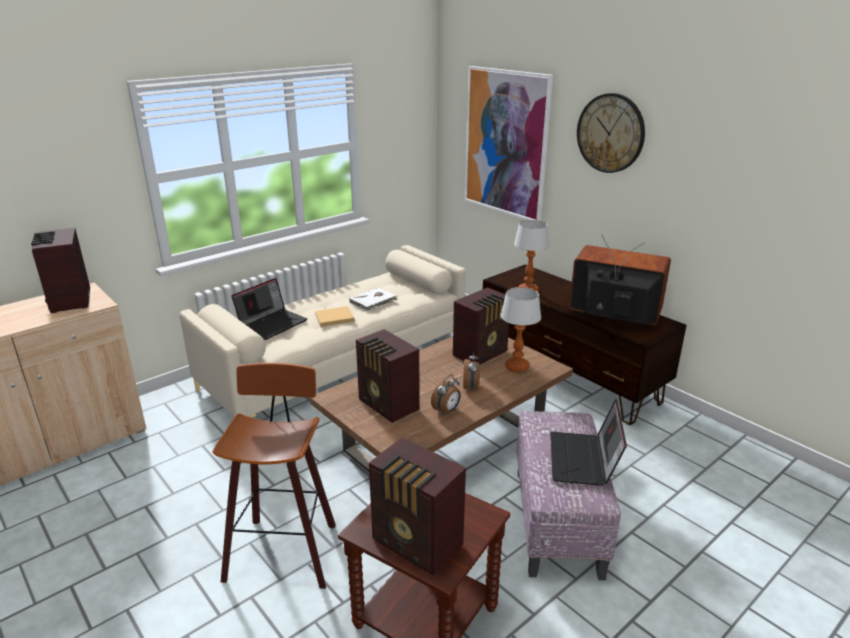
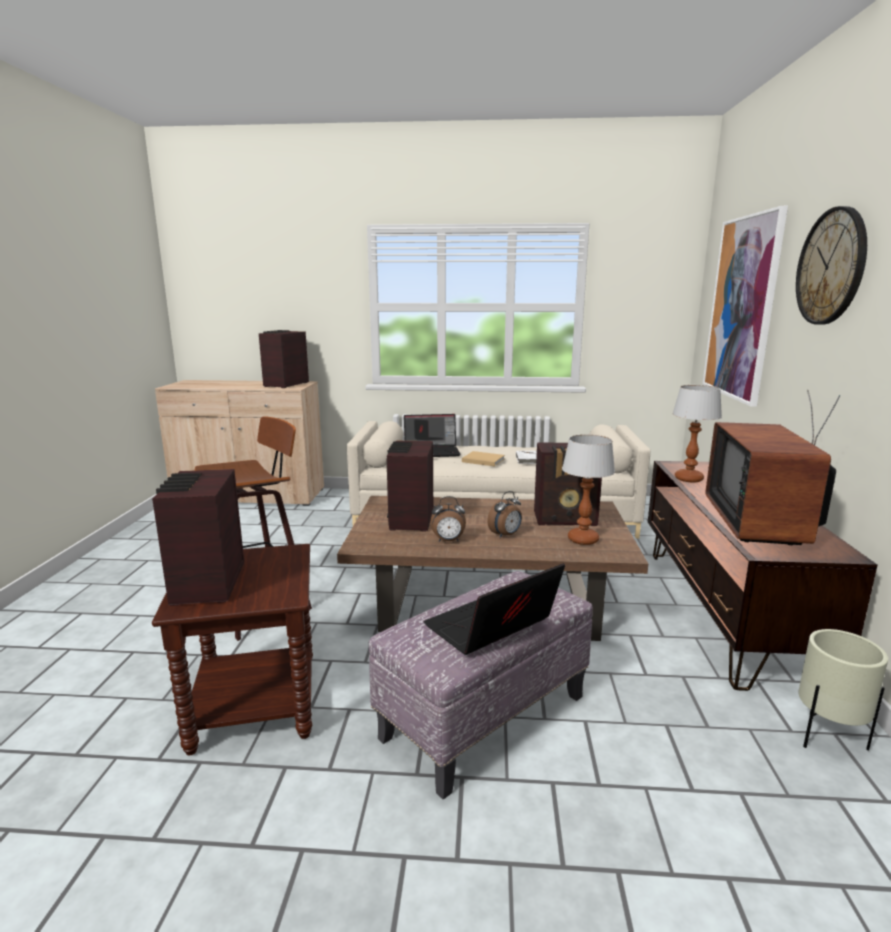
camera: 45 degrees right, 10 degrees down
television [569,235,671,326] -> television turned 150 degrees counterclockwise [705,390,841,545]
none -> beige planter [798,629,888,751]

